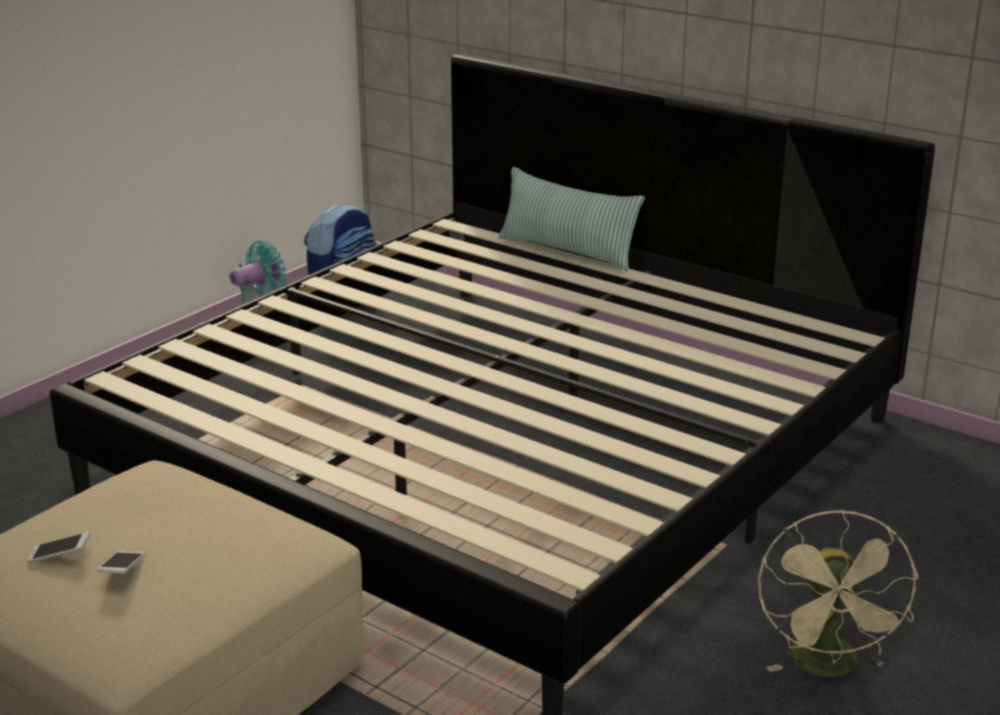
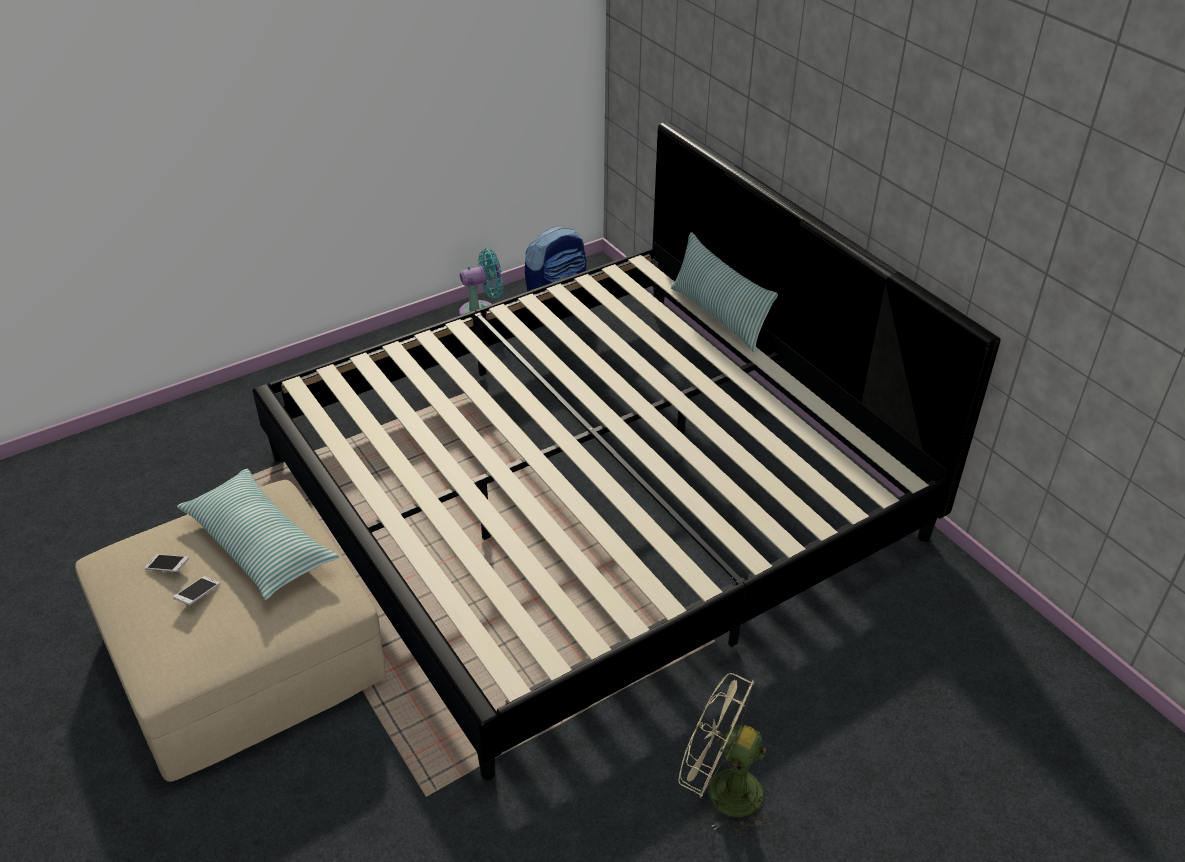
camera: 20 degrees right, 15 degrees up
beige fan [758,510,918,677] -> beige fan turned 90 degrees clockwise [678,673,774,836]
none -> pillow [177,469,339,600]

